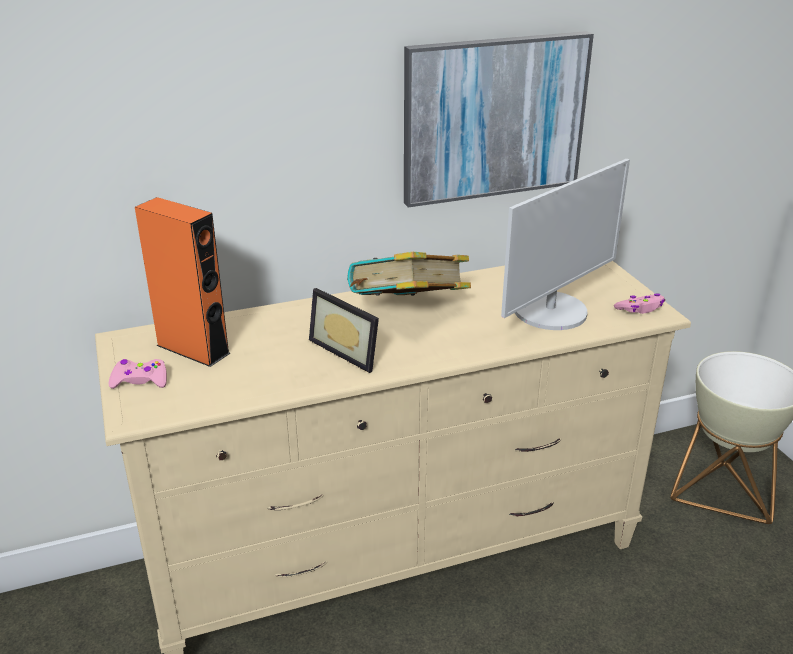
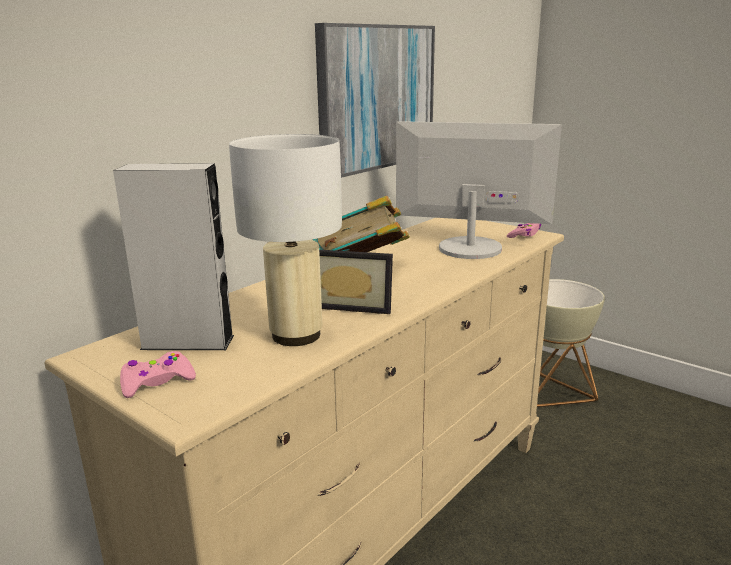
camera: 30 degrees left, 10 degrees down
orange speaker [135,197,230,367] -> grey speaker [113,163,234,350]
monitor [501,158,630,330] -> monitor turned 90 degrees counterclockwise [396,121,562,259]
none -> white table lamp [229,134,342,346]

